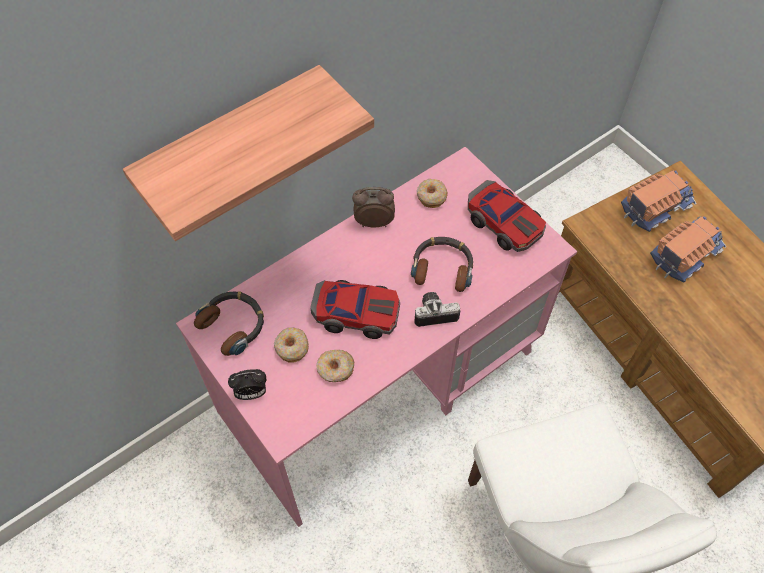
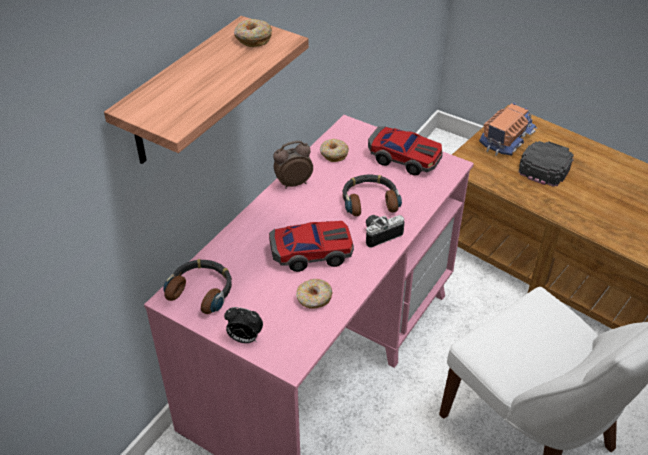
camera: 20 degrees left, 15 degrees down
alarm clock [228,369,267,400] -> alarm clock turned 45 degrees clockwise [224,307,263,343]
donut [274,327,309,363] -> donut moved to [234,19,272,47]
toy truck [650,216,727,282] -> black cap [518,141,574,187]

